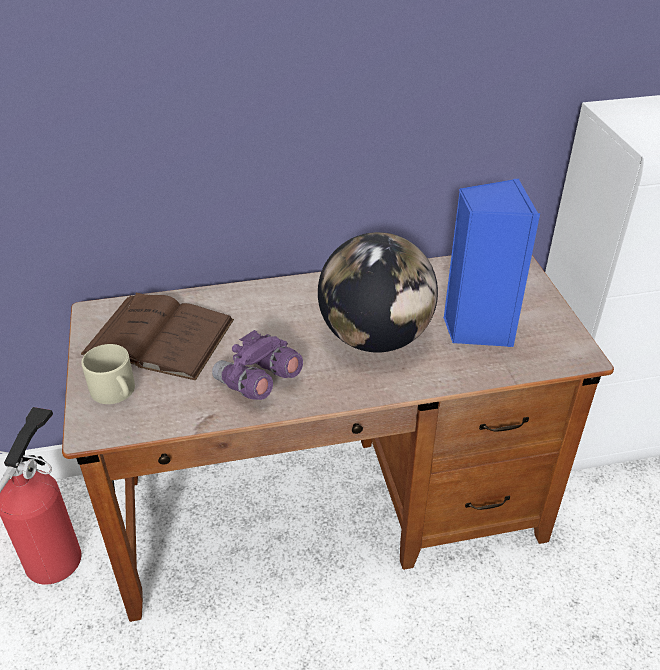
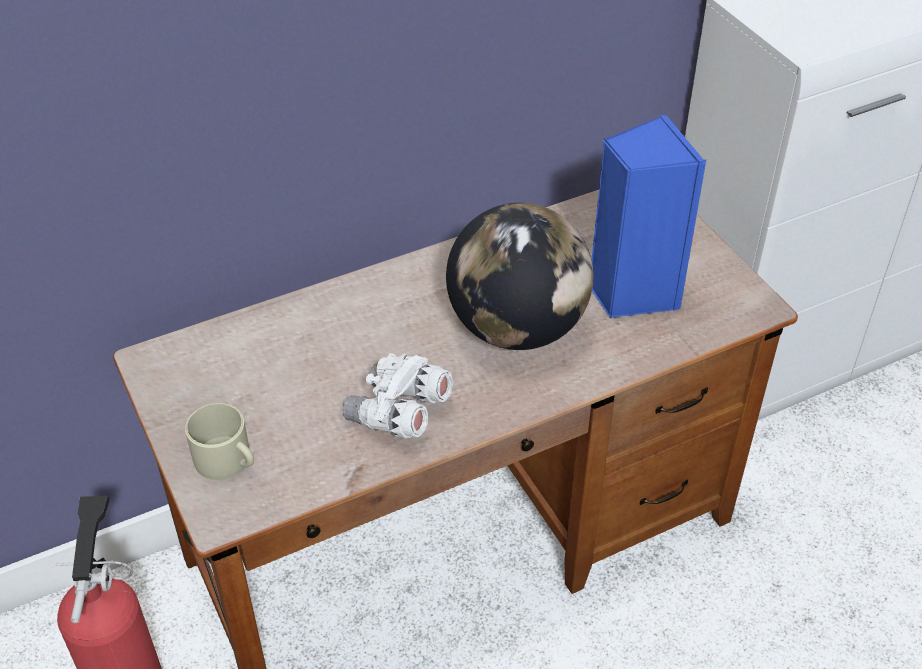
camera: 15 degrees left, 5 degrees up
brown book [81,293,234,380] -> none
purple binoculars [212,330,303,400] -> white binoculars [343,353,453,438]

